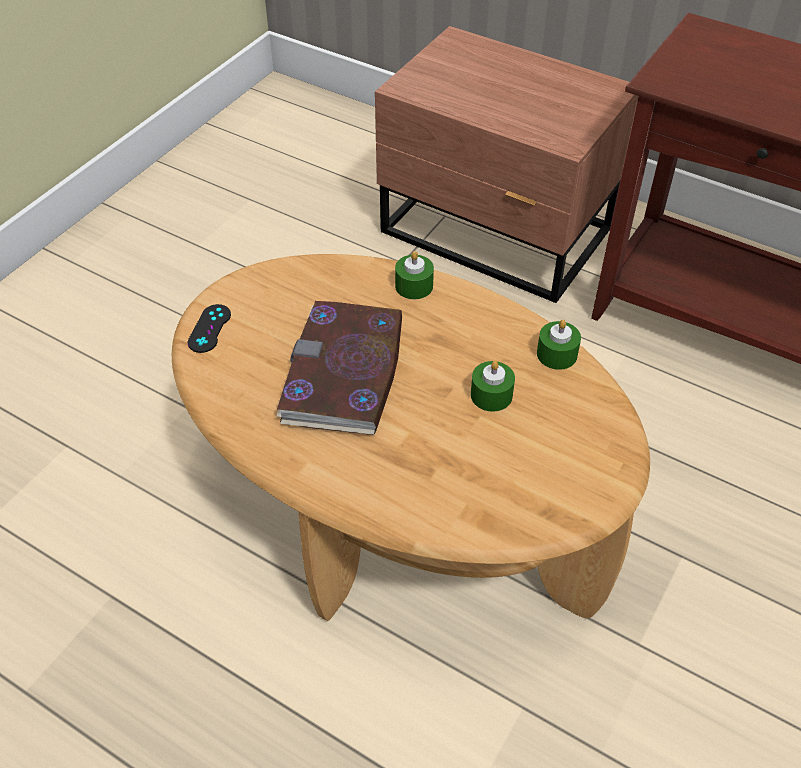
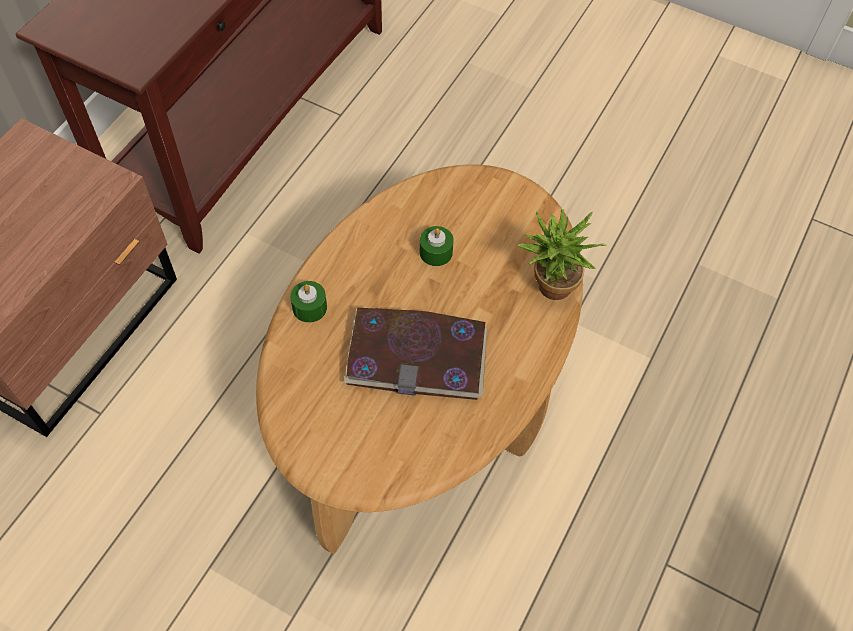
camera: 95 degrees left, 10 degrees up
black game controller [188,304,231,353] -> none
green candle [537,320,581,370] -> none
none -> potted plant [518,209,607,300]

